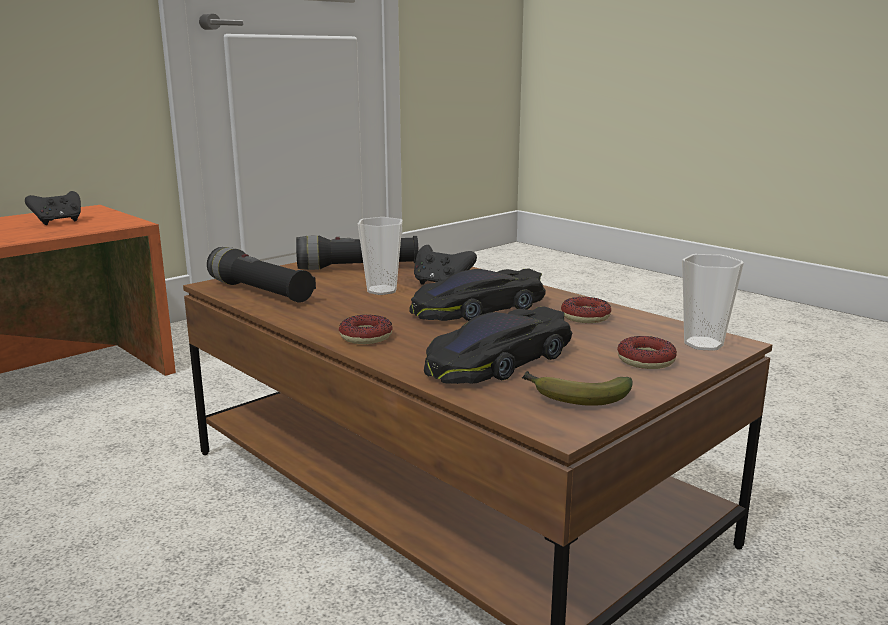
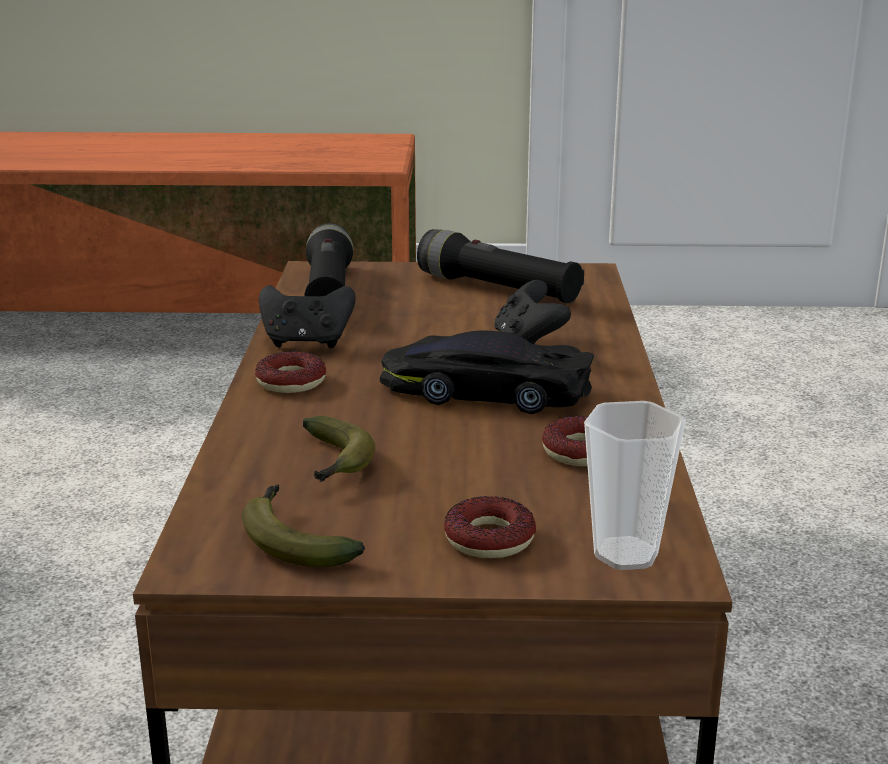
camera: 45 degrees right, 5 degrees up
black game controller [25,191,81,225] -> black game controller moved to [259,285,356,348]
cup [358,217,403,295] -> none
black toy car [424,307,572,384] -> banana [303,416,375,482]

